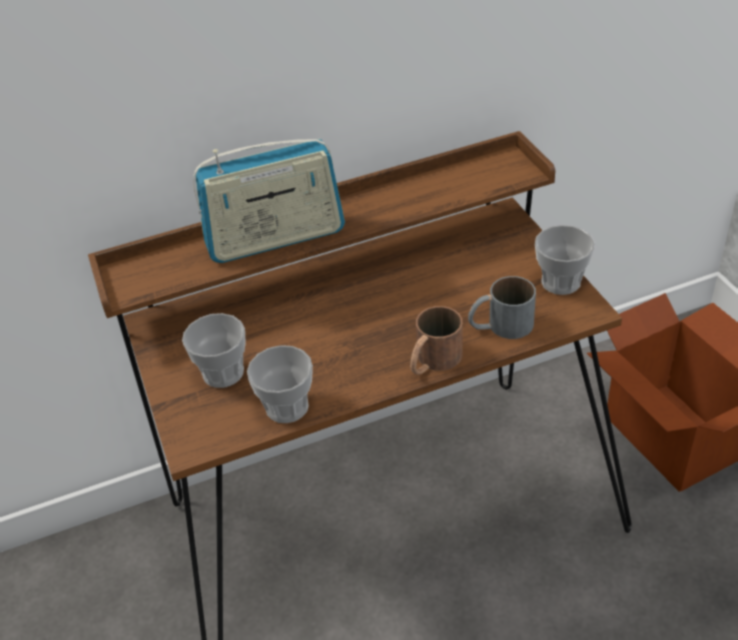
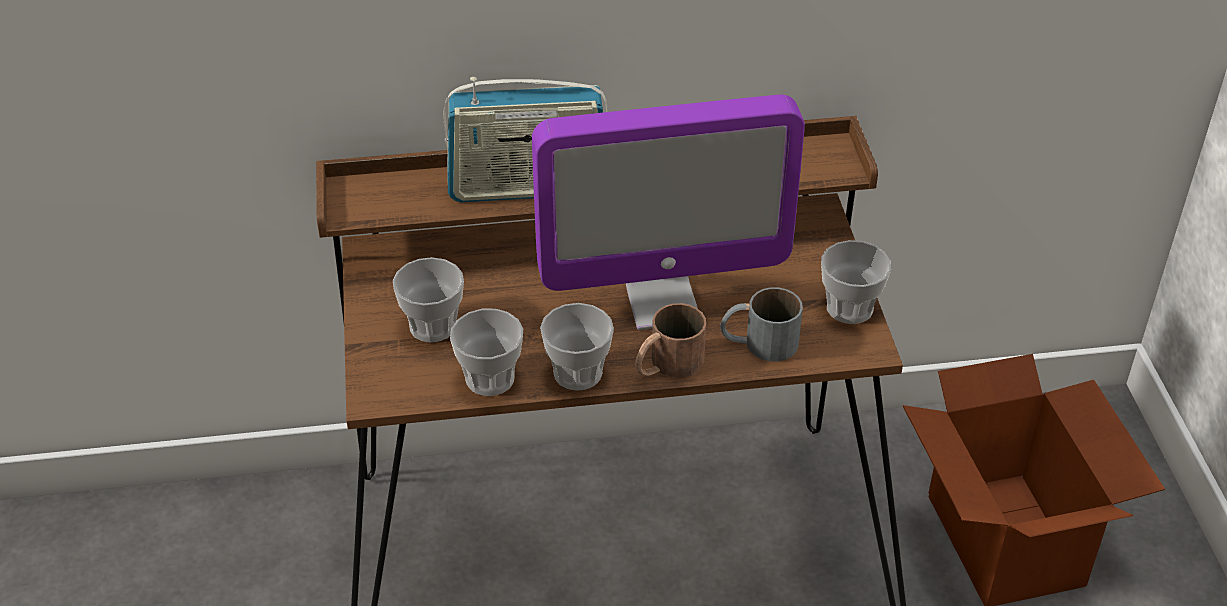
camera: 10 degrees right, 0 degrees up
none -> monitor [532,95,805,330]
none -> cup [540,303,614,391]

